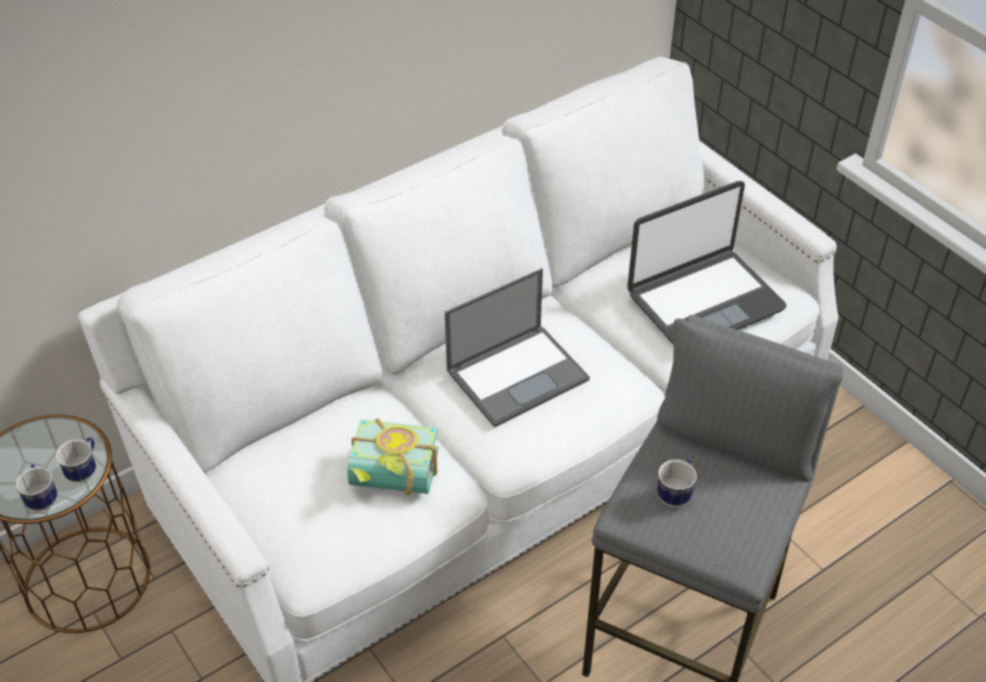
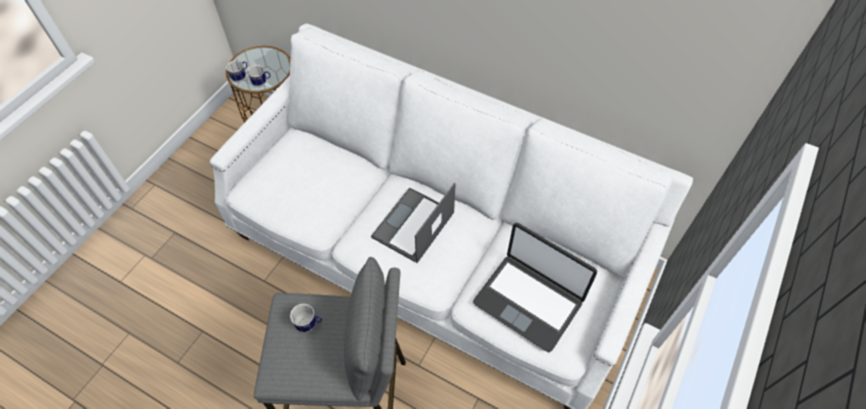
camera: 65 degrees right, 10 degrees up
book [347,418,438,495] -> none
laptop [445,268,590,428] -> laptop turned 90 degrees clockwise [371,182,456,263]

